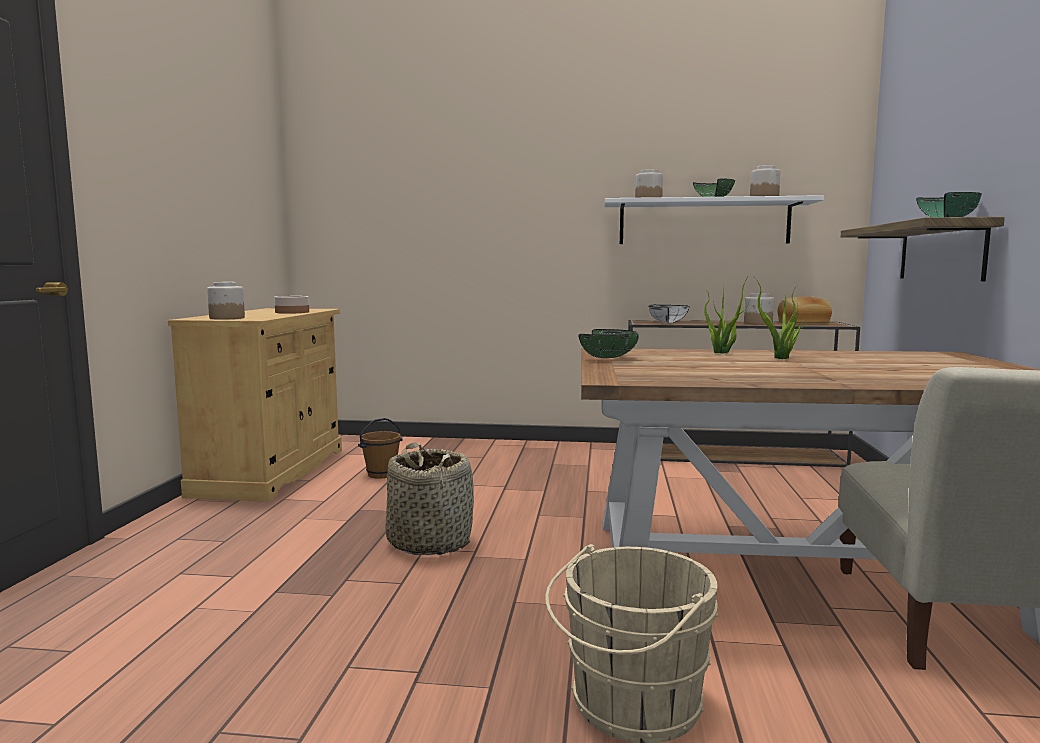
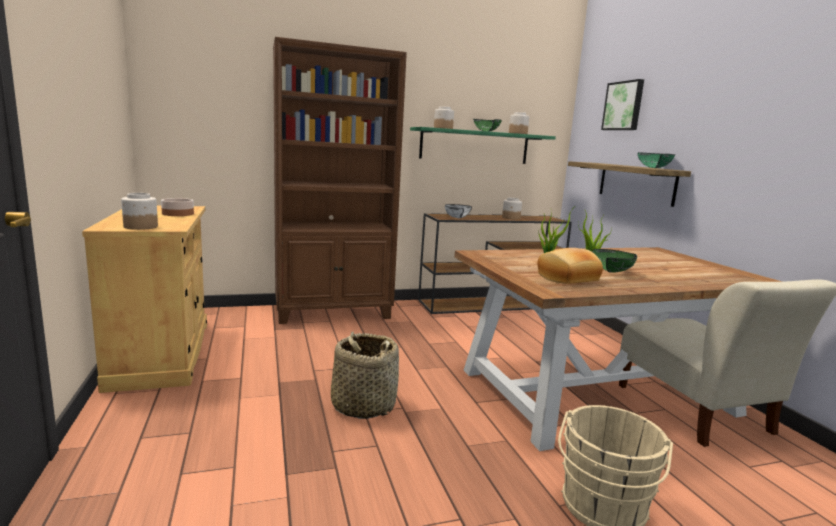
camera: 25 degrees left, 5 degrees up
brown bucket [358,418,403,479] -> none
green bowl [578,329,639,358] -> green bowl moved to [592,249,637,273]
white shelf [605,195,824,244] -> green shelf [410,127,556,164]
bread [777,296,832,323] -> bread moved to [537,248,603,284]
none -> brown bookcase [273,37,407,324]
none -> picture [601,79,644,130]

